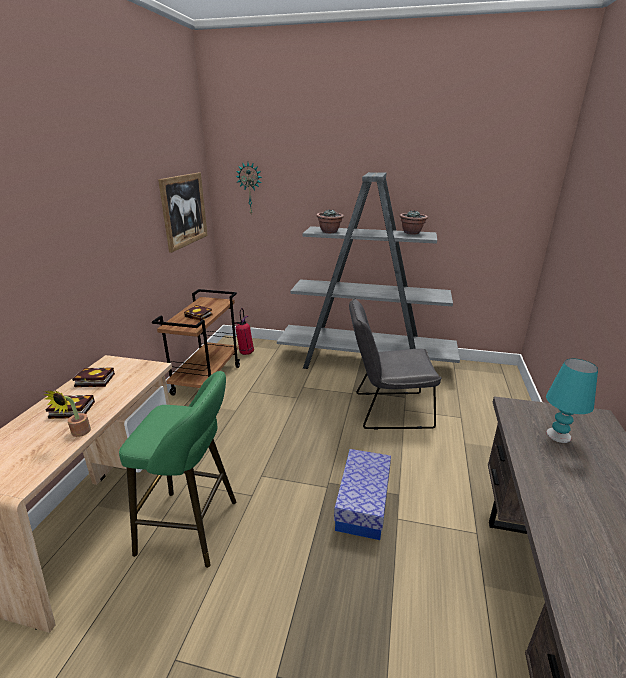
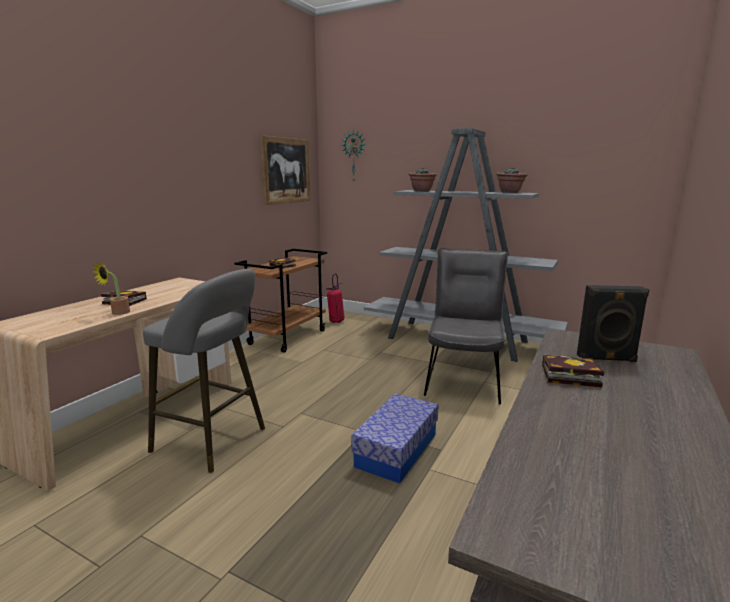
camera: 15 degrees right, 10 degrees down
book [72,367,115,387] -> book moved to [542,355,604,387]
green stool [119,371,236,568] -> grey stool [143,269,265,473]
grey chair [349,298,442,430] -> grey chair turned 90 degrees clockwise [424,248,508,404]
turquoise table lamp [546,359,598,443] -> black speaker [577,285,650,362]

